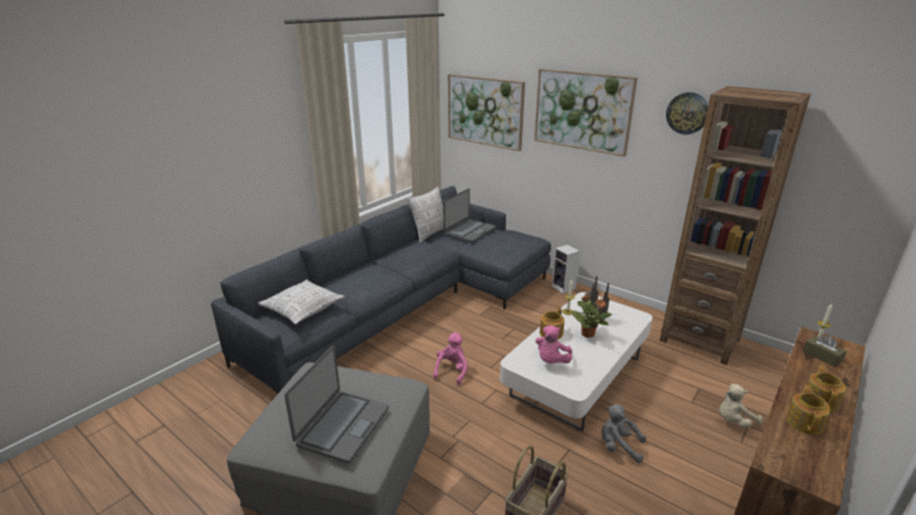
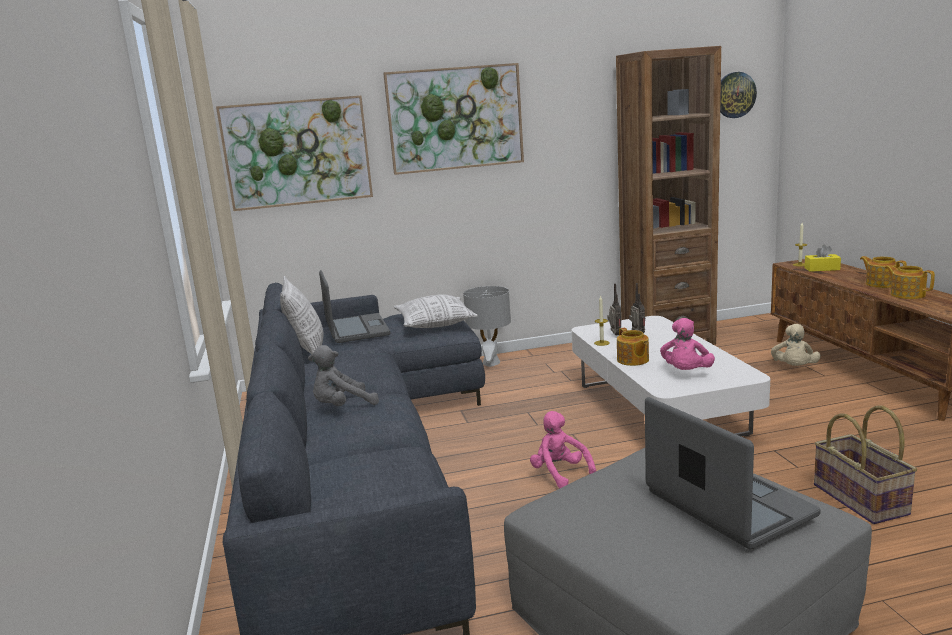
camera: 50 degrees left, 10 degrees down
pillow [258,279,345,325] -> pillow moved to [394,295,478,328]
pink plush toy [535,325,572,364] -> pink plush toy turned 45 degrees clockwise [660,318,715,370]
speaker [552,244,580,294] -> grey table lamp [463,286,511,367]
potted plant [571,295,612,338] -> none
grey plush toy [601,404,646,463] -> grey plush toy moved to [308,345,379,406]
wall clock [666,92,708,135] -> wall clock moved to [720,72,757,118]
brown tissue box [803,335,847,367] -> yellow tissue box [805,245,841,272]

